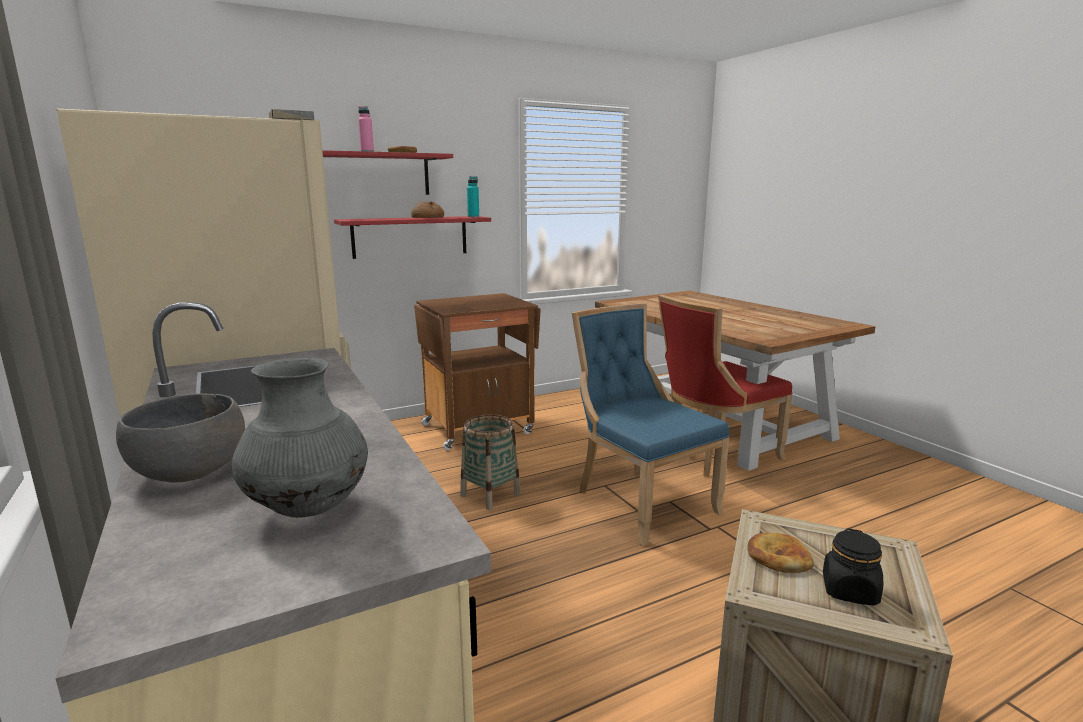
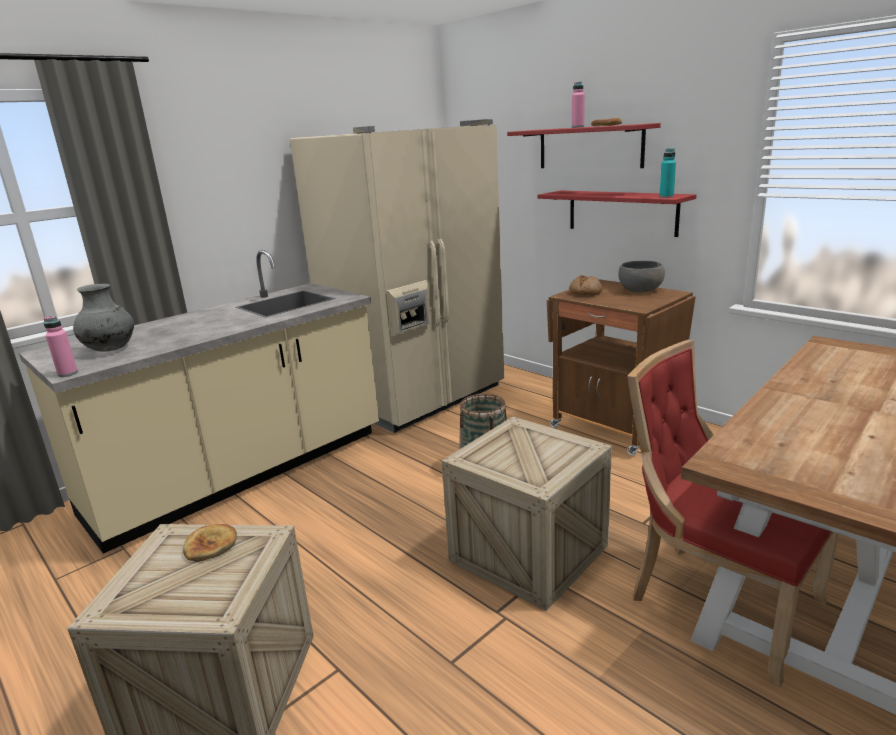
camera: 75 degrees right, 5 degrees up
grey bowl [116,393,245,483] -> grey bowl moved to [618,261,665,293]
bread [411,201,444,218] -> bread moved to [569,275,602,296]
blue chair [572,303,730,546] -> crate [442,417,612,611]
black jar [823,528,883,606] -> none
none -> pink bottle [43,316,78,377]

